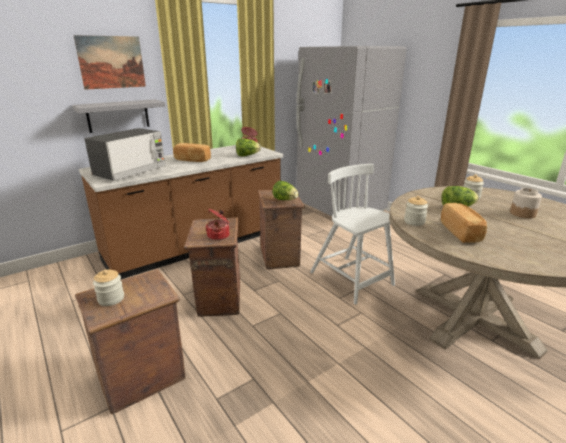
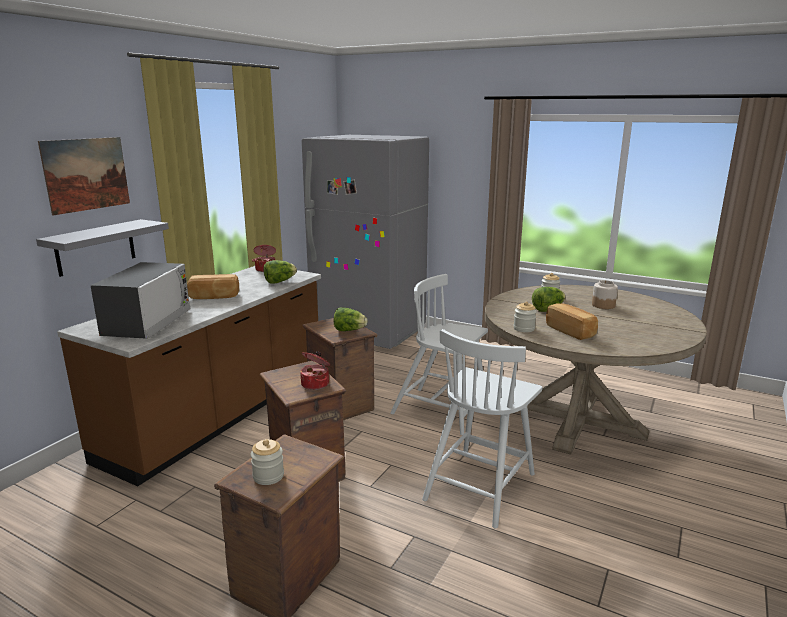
camera: 25 degrees left, 5 degrees down
none -> white chair [422,329,542,528]

